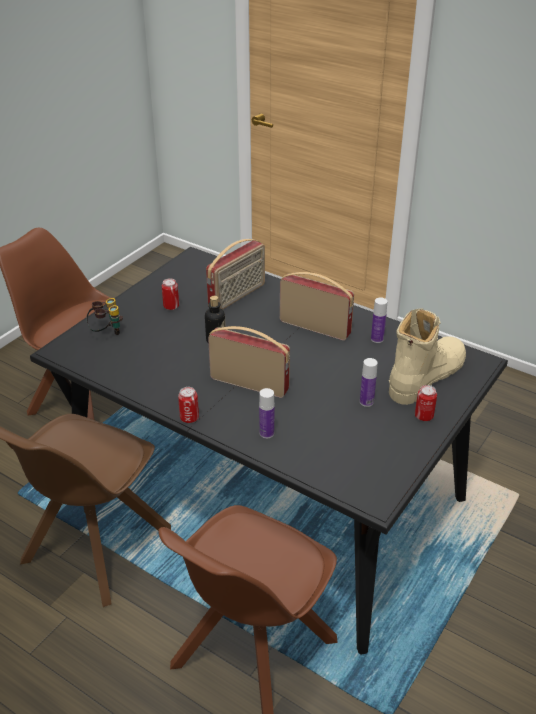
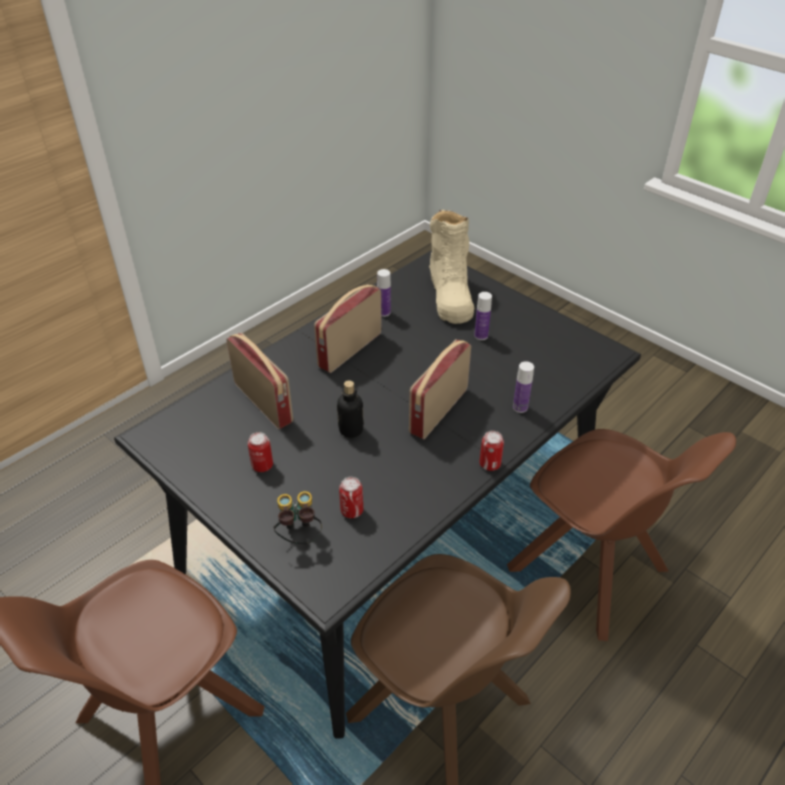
camera: 80 degrees left, 5 degrees up
beige boot [389,308,466,405] -> beige boot turned 150 degrees counterclockwise [429,209,474,324]
can [415,385,437,421] -> can moved to [339,477,363,518]

